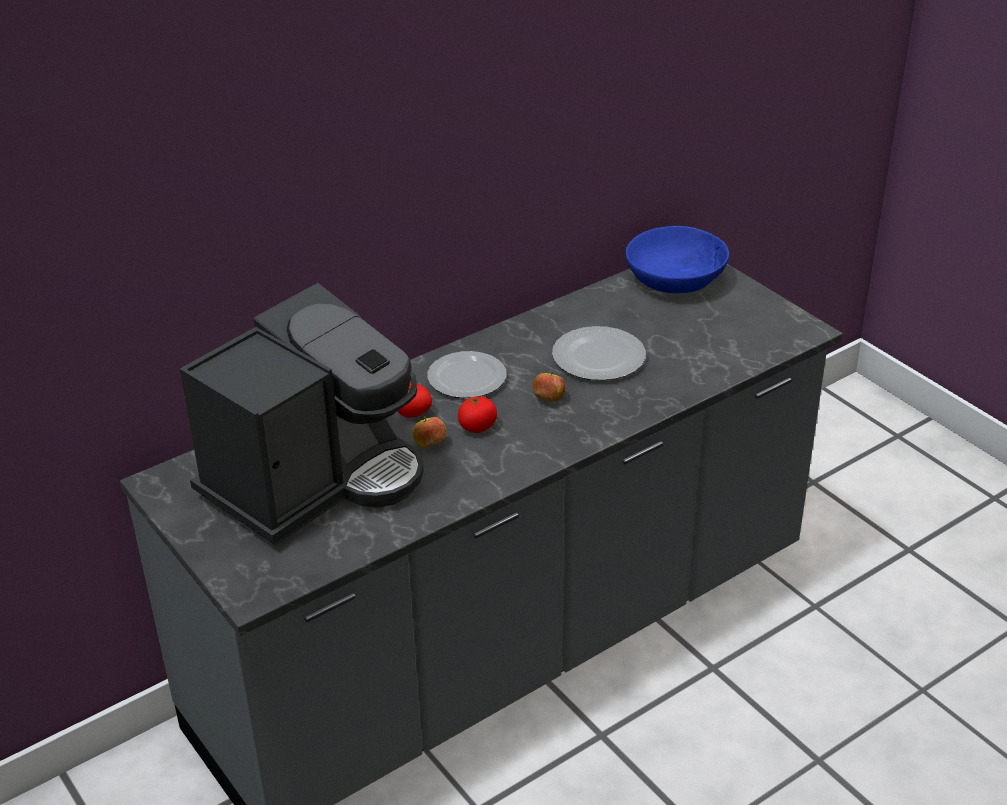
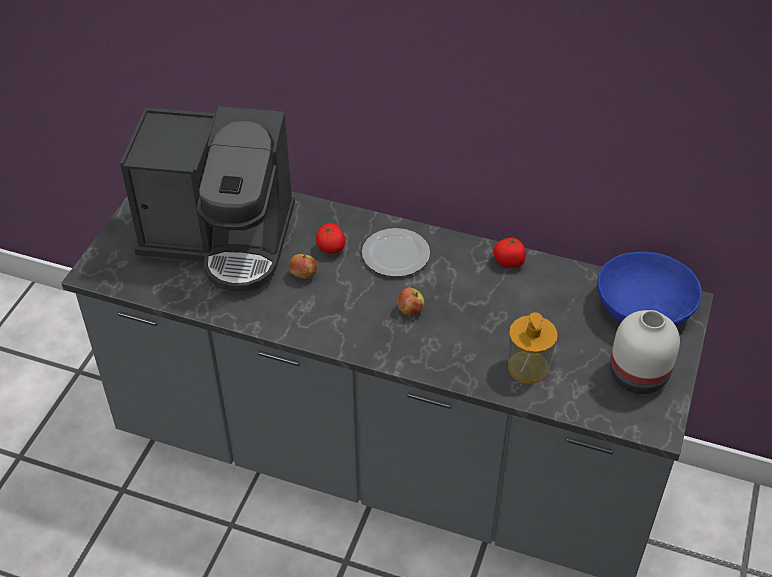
camera: 55 degrees right, 10 degrees up
tomato [458,396,497,433] -> tomato moved to [493,237,526,268]
plate [552,326,646,380] -> none
none -> soap dispenser [508,312,558,384]
none -> white vase [610,310,680,394]

